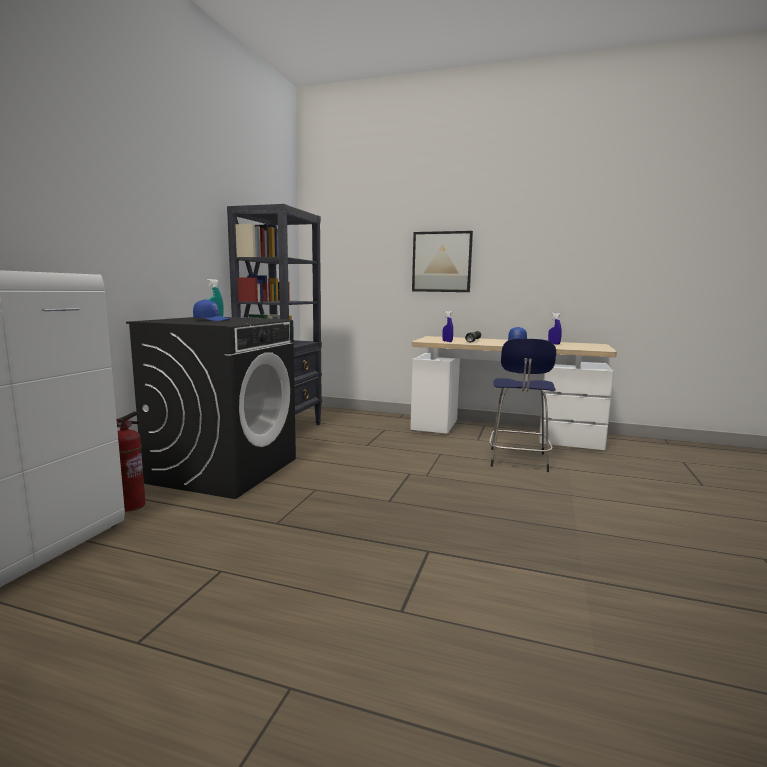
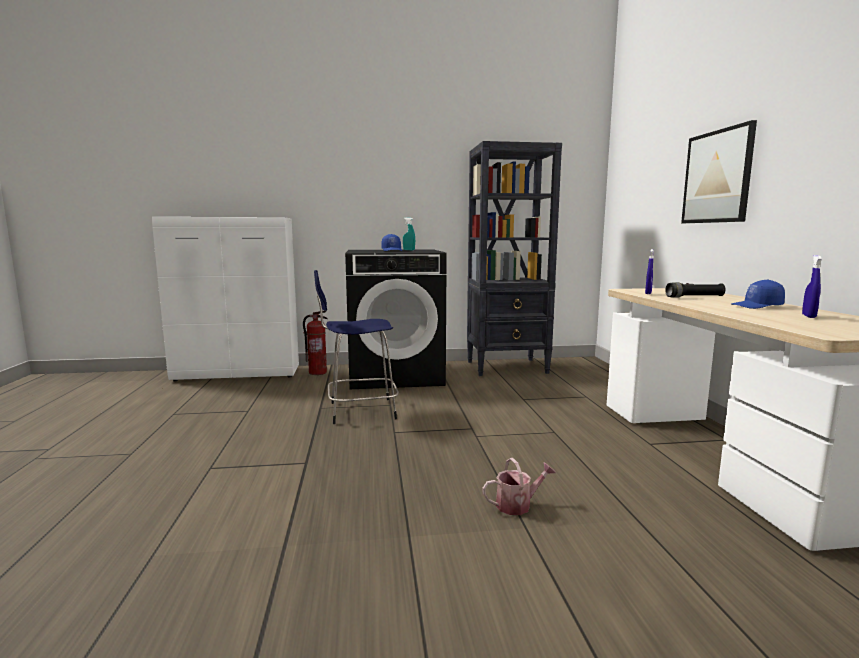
camera: 65 degrees right, 0 degrees up
blue stool [489,338,556,472] -> blue stool moved to [314,270,399,424]
none -> watering can [482,458,556,515]

